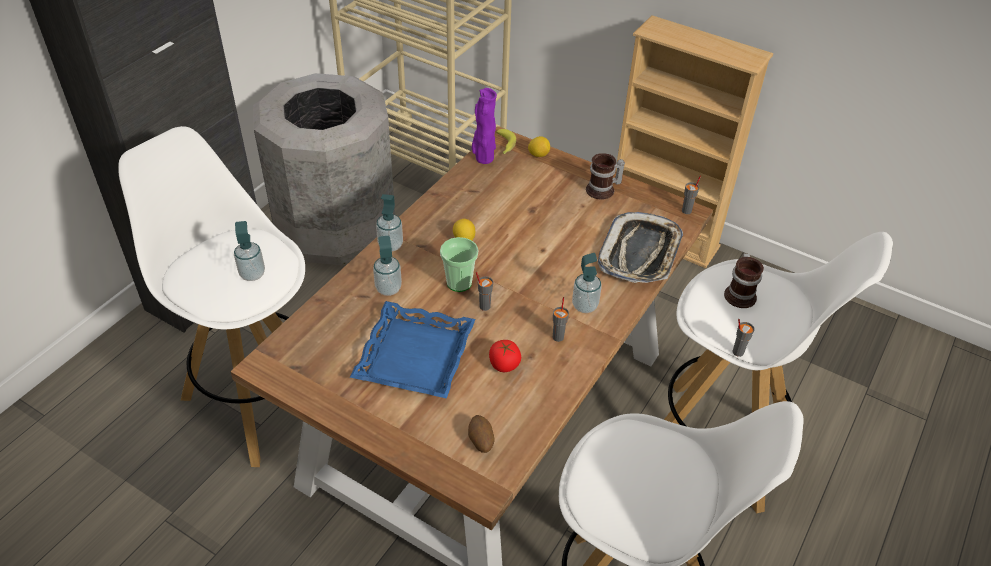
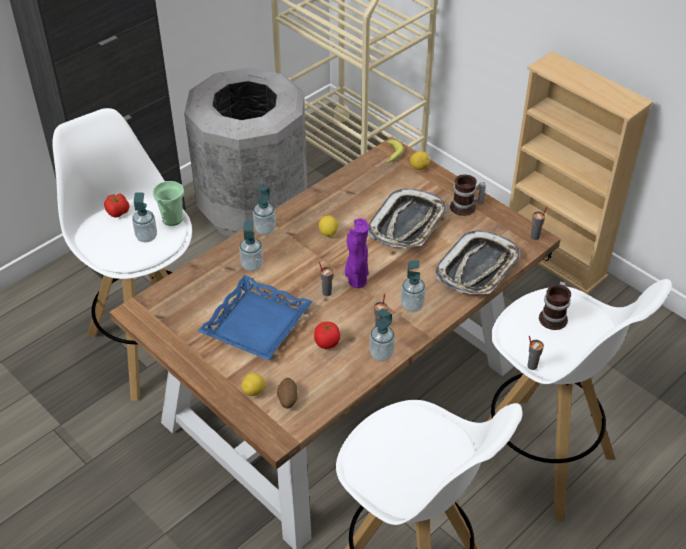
camera: 15 degrees right, 0 degrees up
cup [440,237,478,292] -> cup moved to [153,181,184,226]
purple vase [472,88,497,164] -> purple vase moved to [345,218,369,288]
none -> tomato [104,194,130,218]
none -> lemon [241,373,265,396]
none -> tray [368,189,447,248]
none -> soap dispenser [369,309,395,361]

